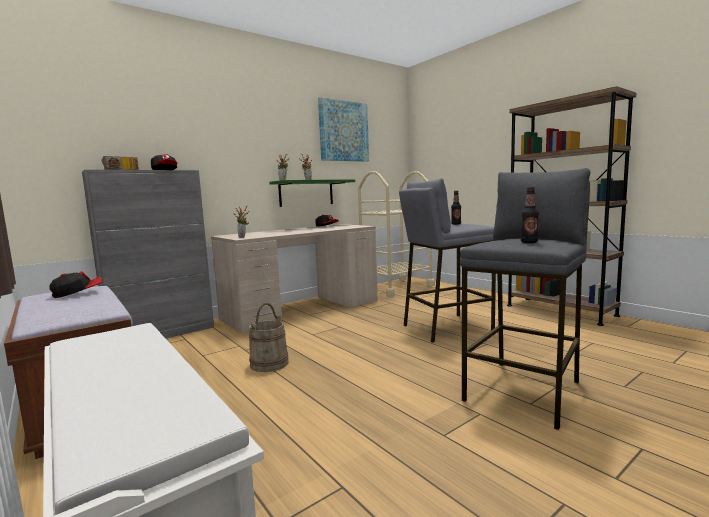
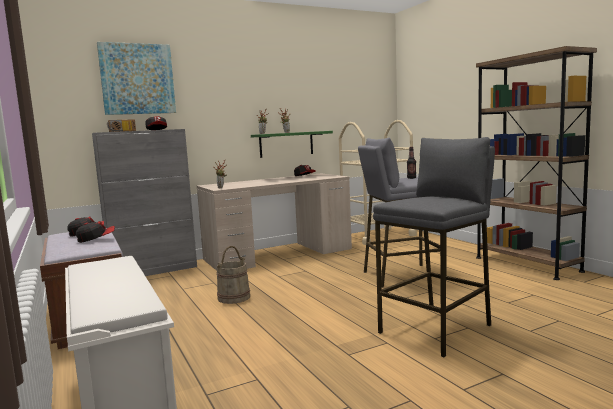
camera: 10 degrees right, 0 degrees up
picture [318,97,369,162] -> picture moved to [97,42,176,115]
bottle [521,187,539,243] -> none
none -> cap [76,221,115,243]

